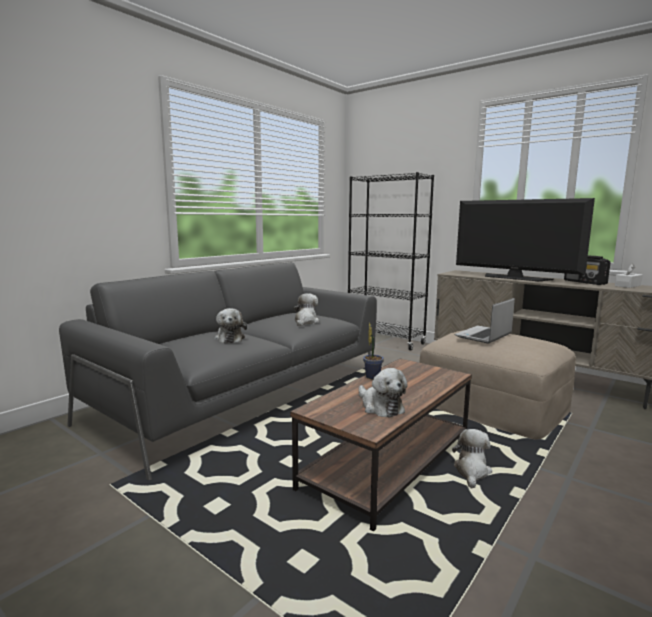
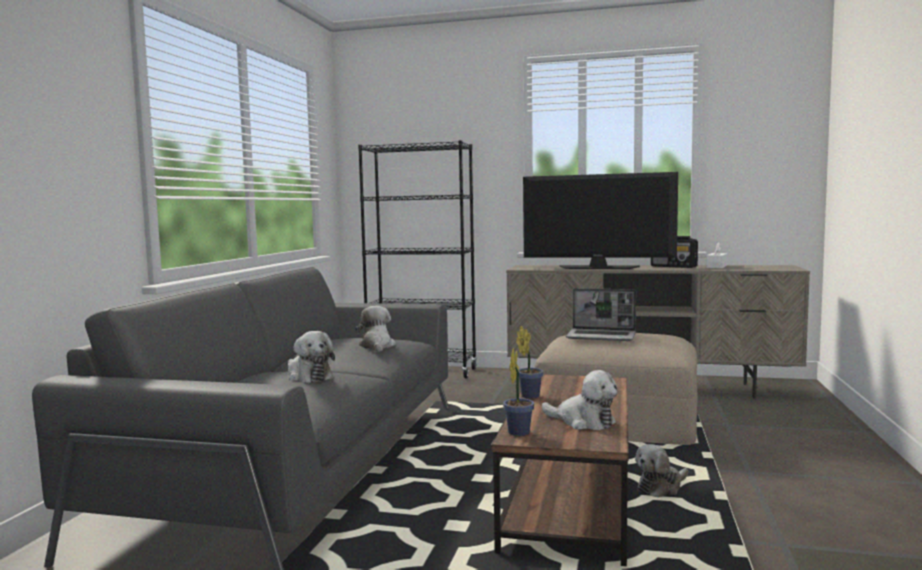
camera: 25 degrees left, 5 degrees down
plush toy [452,429,492,488] -> plush toy turned 120 degrees counterclockwise [635,444,688,497]
laptop [455,298,515,344] -> laptop turned 90 degrees counterclockwise [566,288,636,341]
none -> potted plant [503,348,534,436]

